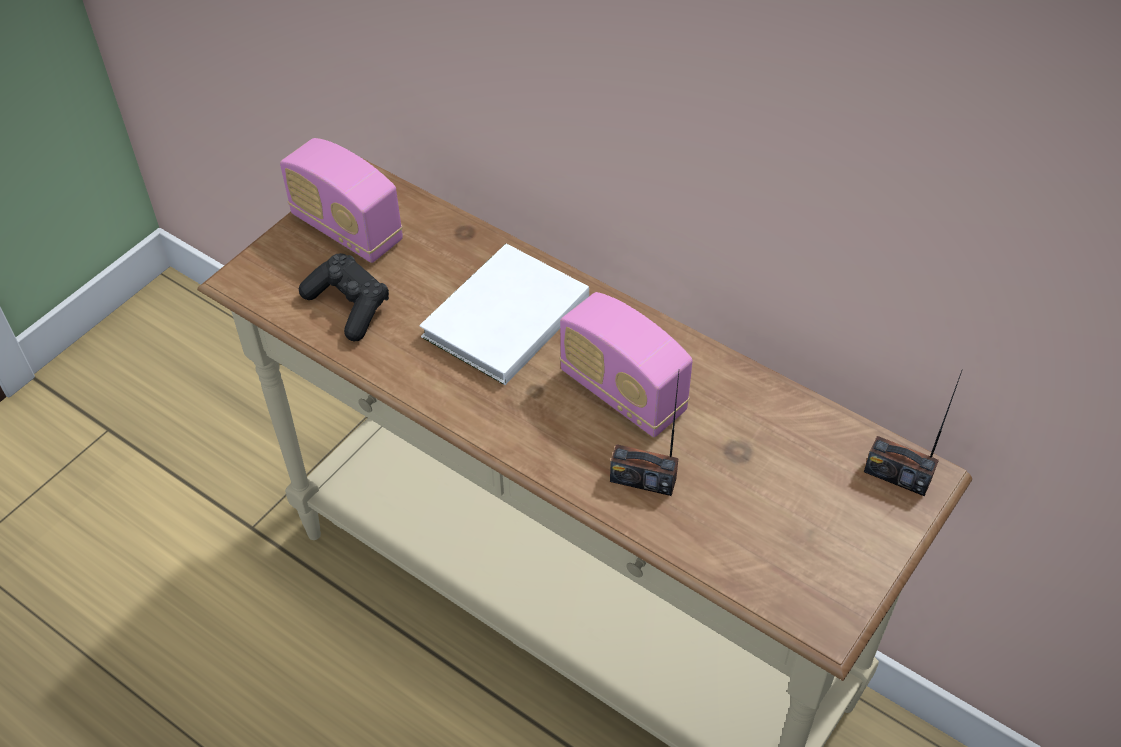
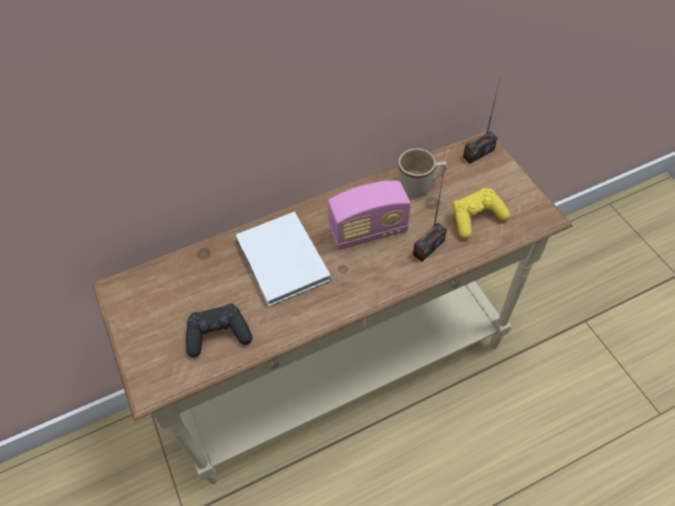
camera: 60 degrees left, 5 degrees up
radio [280,138,403,263] -> none
none -> beige mug [397,148,447,197]
none -> yellow game controller [452,188,510,239]

